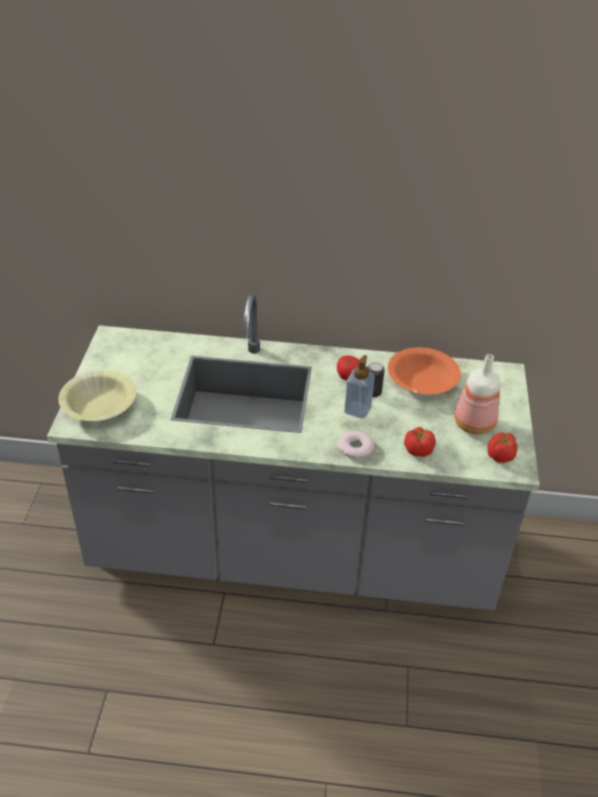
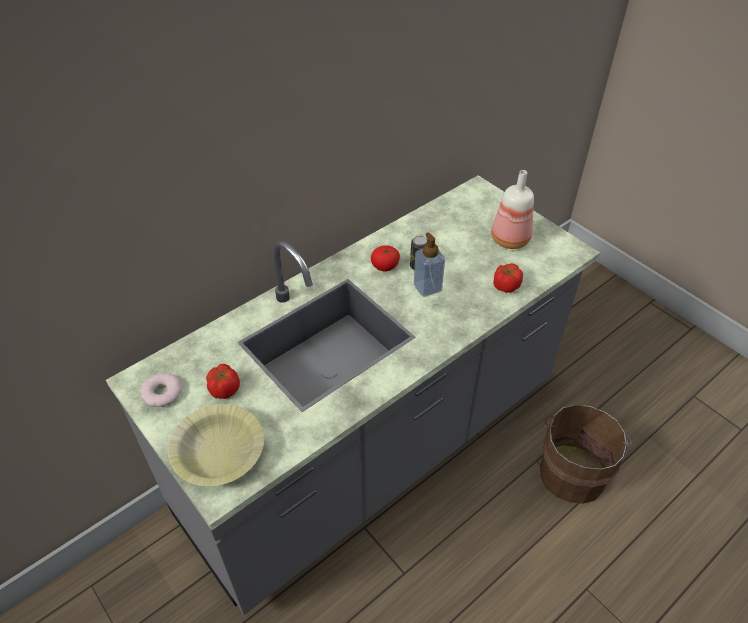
camera: 45 degrees left, 5 degrees up
donut [338,431,374,459] -> donut moved to [141,373,182,407]
orange bowl [388,347,461,394] -> none
tomato [487,432,518,463] -> tomato moved to [206,364,240,399]
none -> brown bucket [540,404,632,504]

